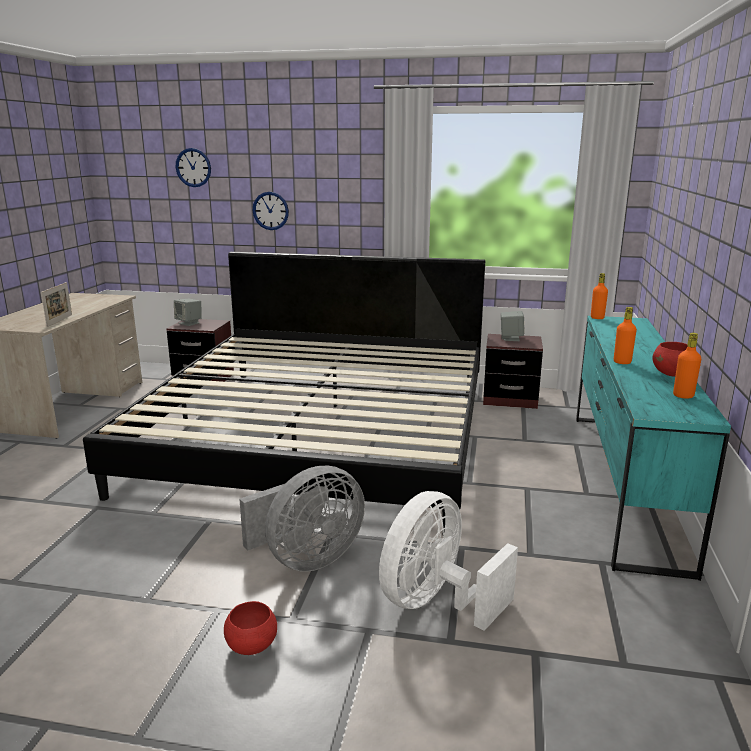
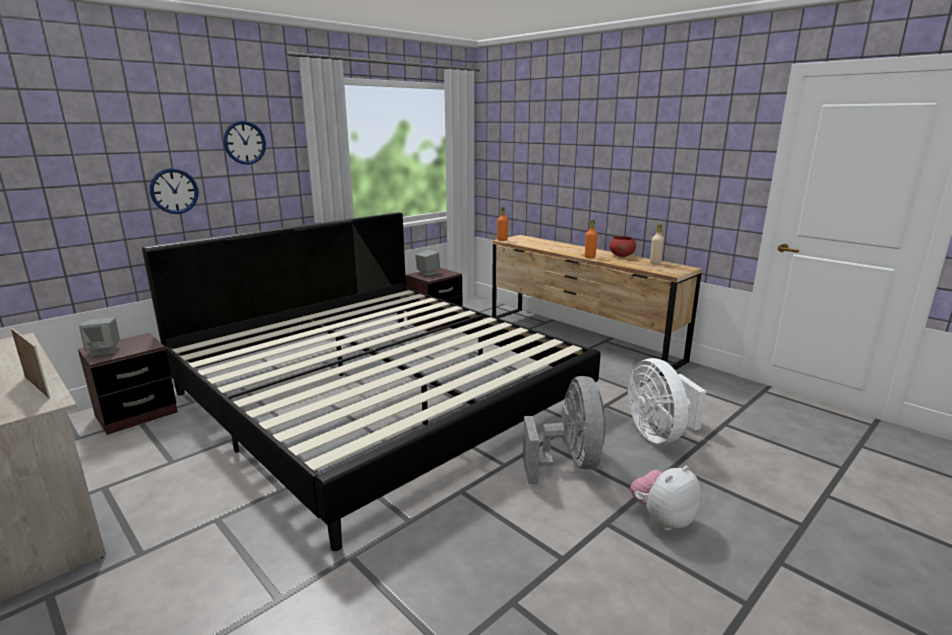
camera: 55 degrees left, 0 degrees up
wall clock [176,148,211,187] -> wall clock moved to [224,121,266,165]
red bowl [224,601,277,655] -> plush toy [630,466,701,531]
turquoise dresser [576,316,731,581] -> brown dresser [492,235,702,376]
orange bottle [673,333,701,399] -> beige bottle [650,224,664,264]

